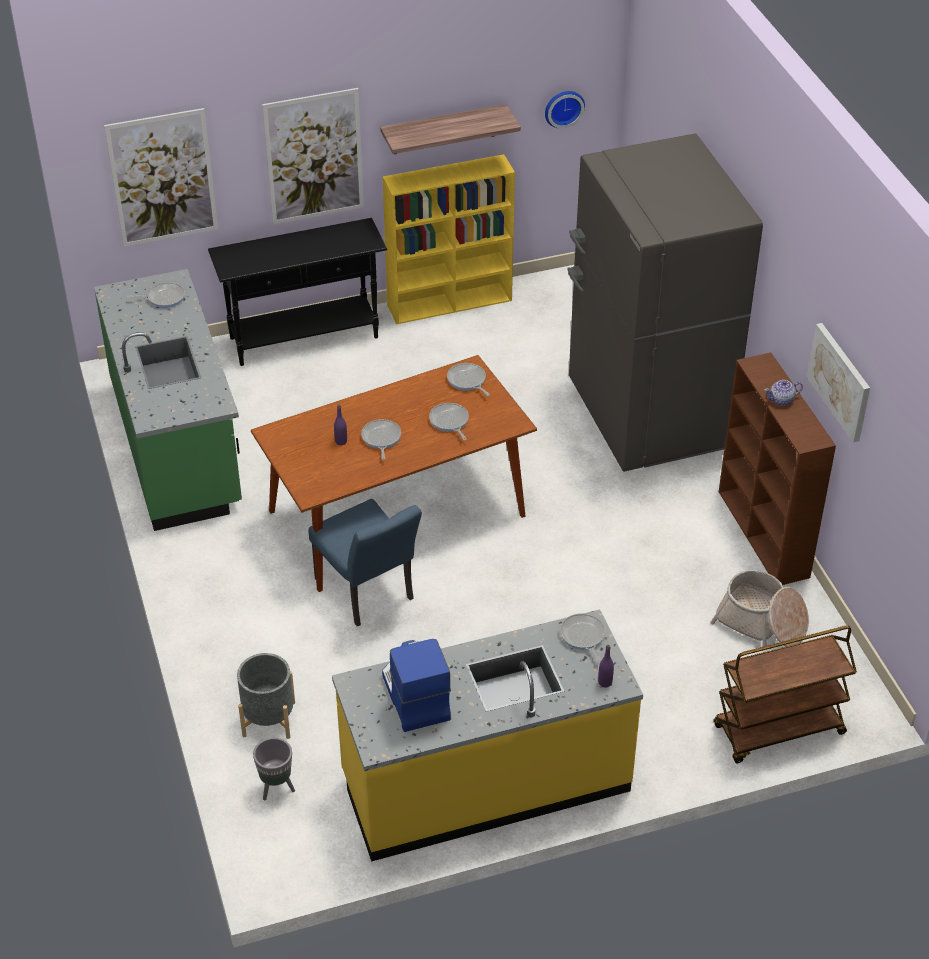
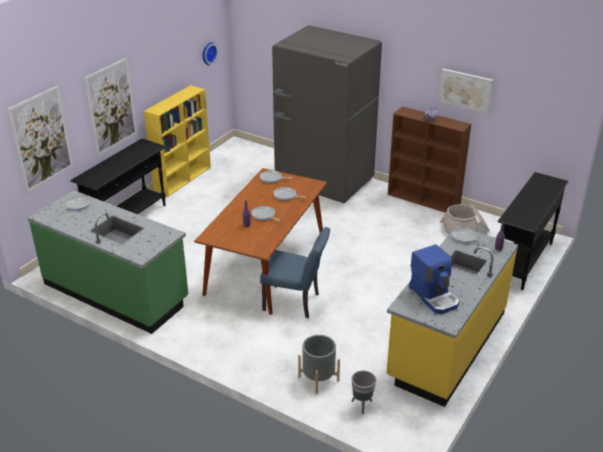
camera: 40 degrees left, 10 degrees down
shelf [380,104,521,154] -> none
coffee machine [382,639,451,732] -> coffee machine turned 150 degrees counterclockwise [409,244,460,314]
brown cart [713,625,857,763] -> black console table [498,172,568,290]

